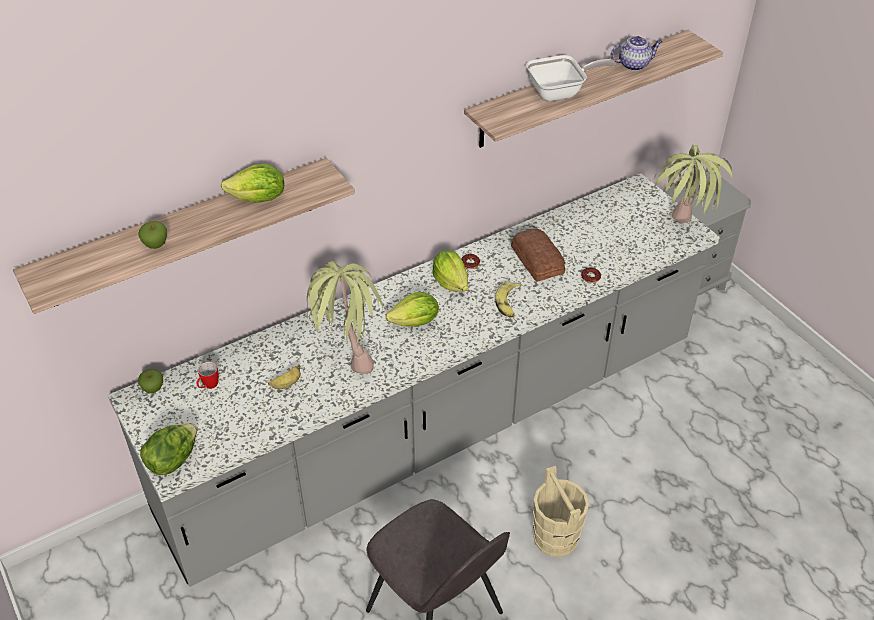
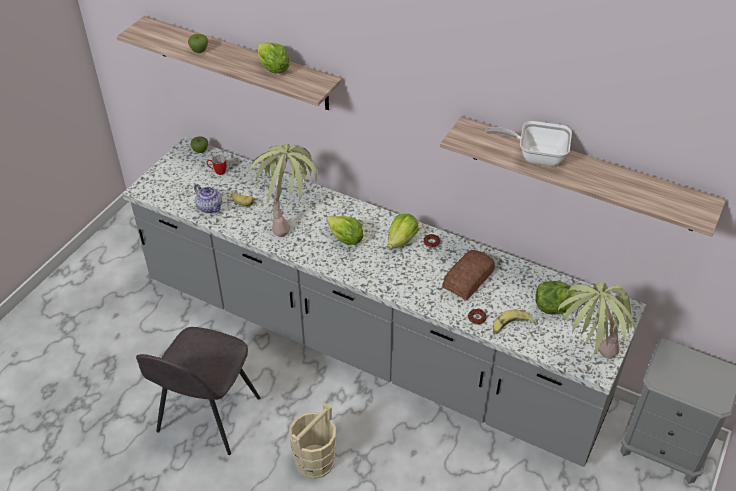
camera: 60 degrees right, 0 degrees up
lettuce [140,423,197,475] -> lettuce moved to [535,281,583,314]
banana [495,282,522,318] -> banana moved to [493,310,535,334]
frying pan [526,55,616,101] -> frying pan turned 150 degrees clockwise [485,121,572,166]
teapot [610,36,663,71] -> teapot moved to [194,184,222,213]

